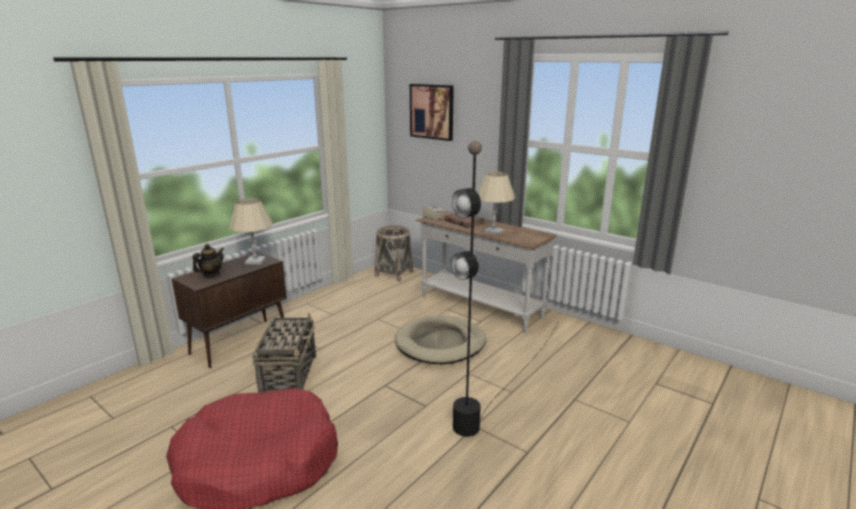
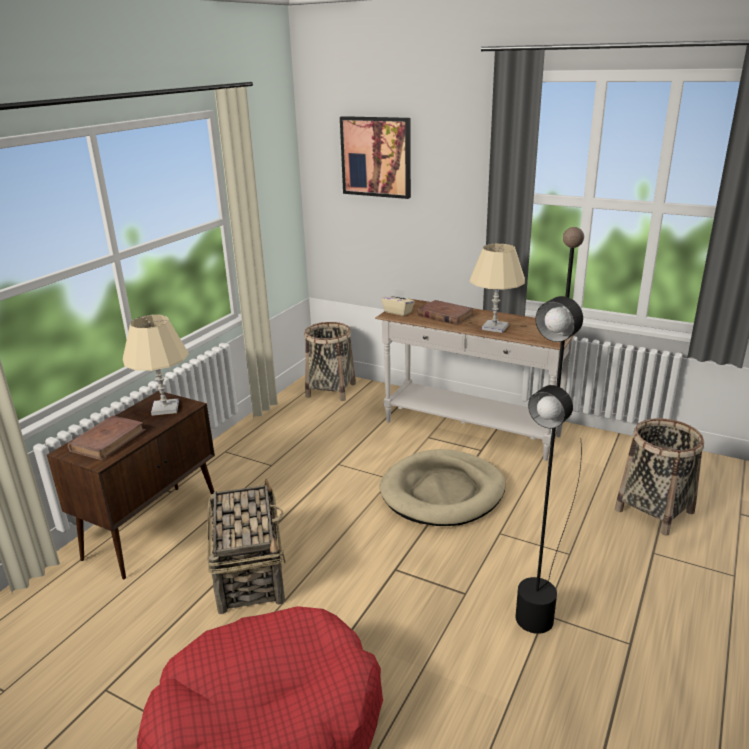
camera: 10 degrees left, 5 degrees up
teapot [193,244,224,277] -> brown book [68,415,146,460]
none -> basket [615,418,704,536]

